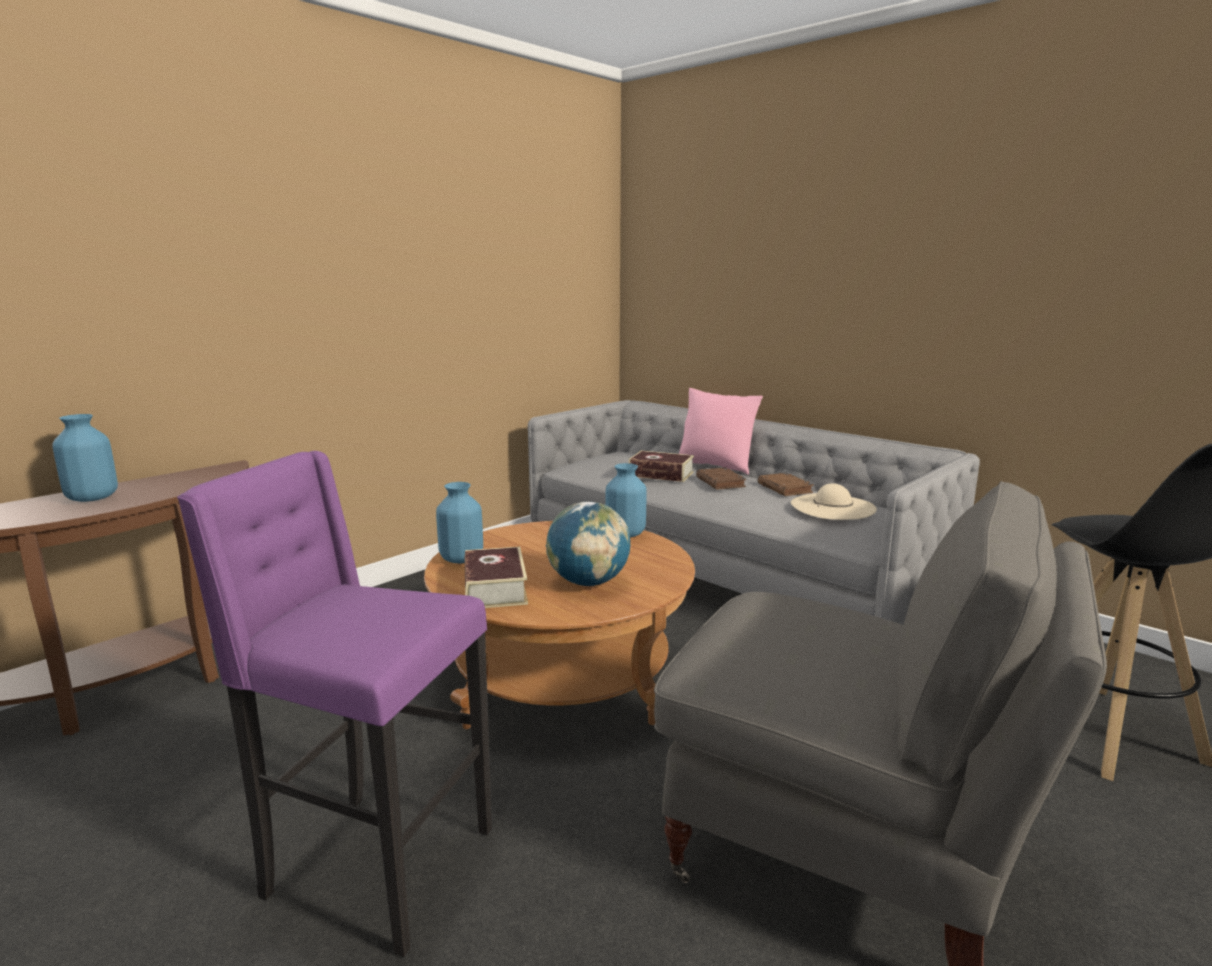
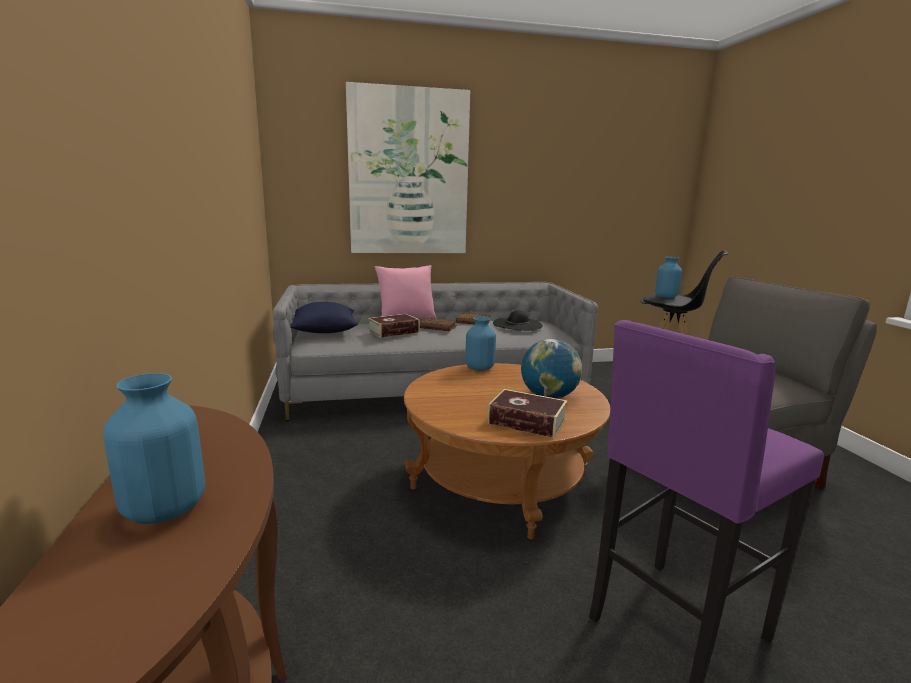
camera: 55 degrees left, 0 degrees up
blue vase [436,482,483,563] -> blue vase moved to [655,257,682,298]
beige hat [791,483,877,520] -> black hat [493,310,543,331]
none -> blue pillow [290,302,358,333]
none -> picture [346,82,470,253]

